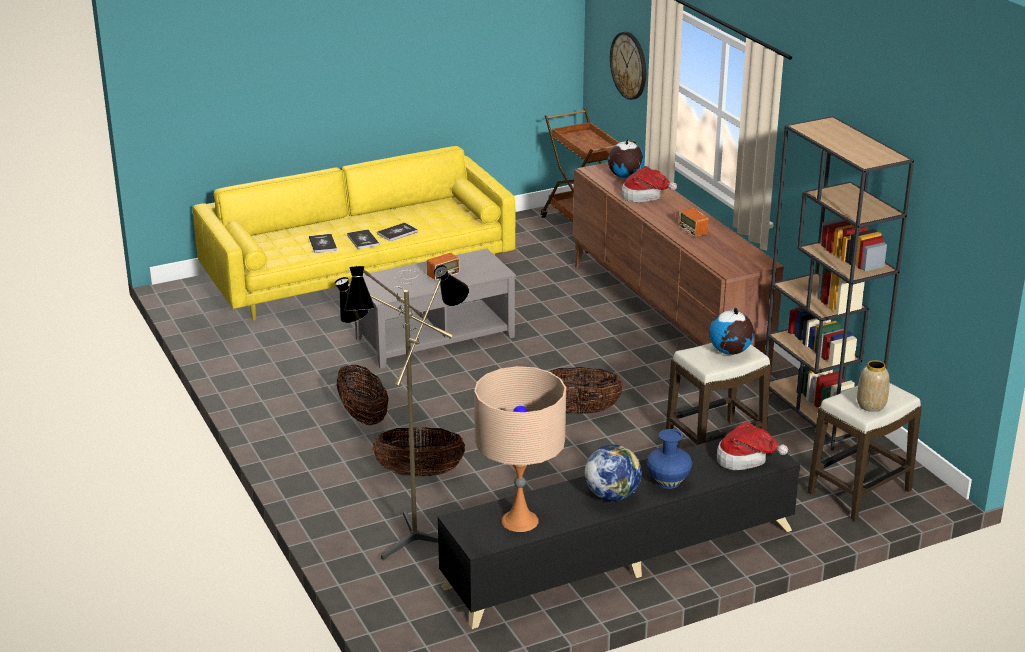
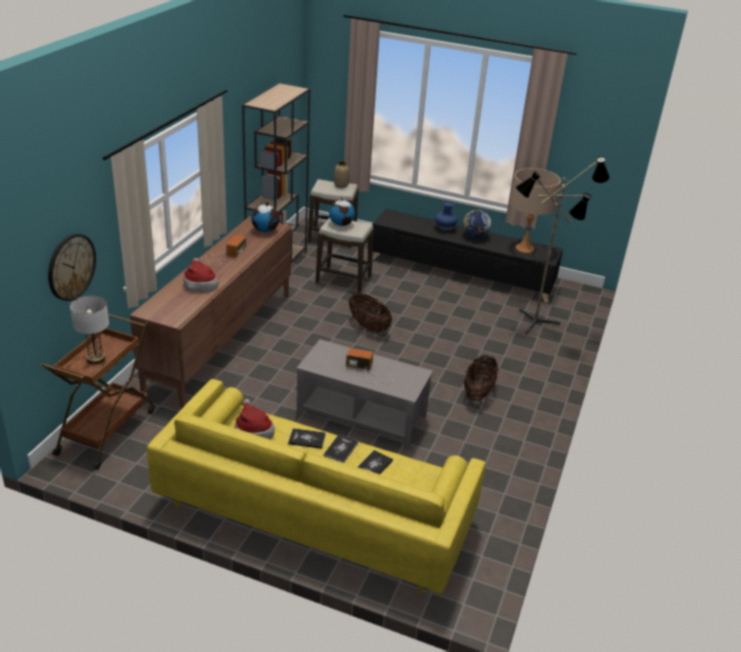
camera: 135 degrees left, 5 degrees up
basket [372,427,465,477] -> none
globe [608,138,645,178] -> globe moved to [251,202,279,232]
hat [717,422,788,470] -> hat moved to [235,399,275,439]
none -> table lamp [70,296,109,364]

